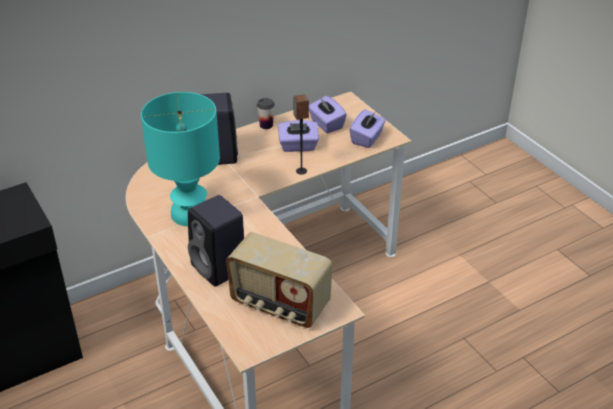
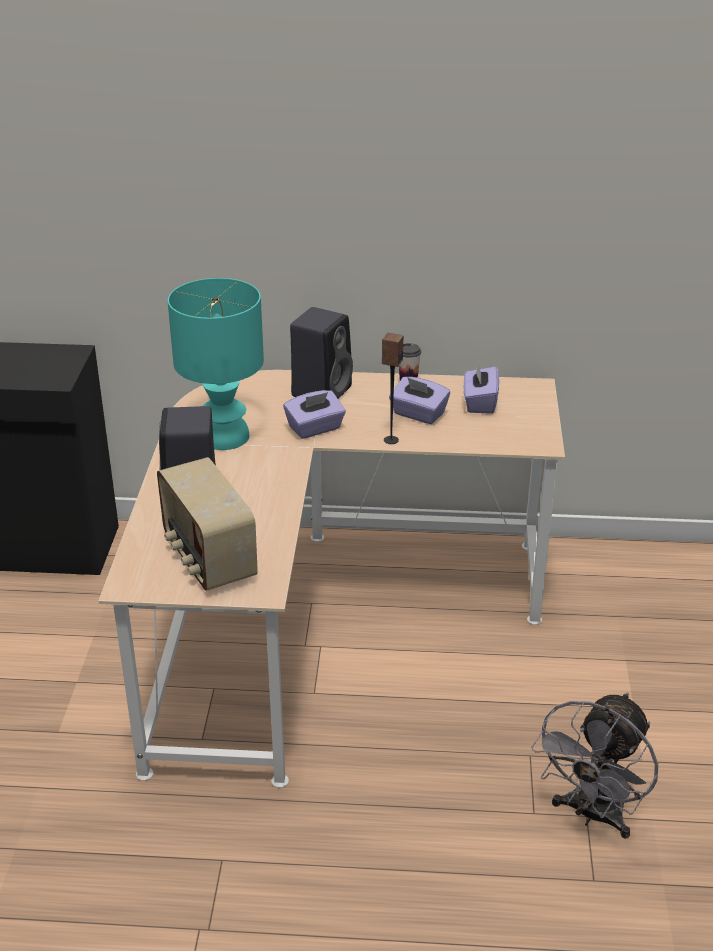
camera: 35 degrees right, 5 degrees down
purple tissue box [350,109,386,148] -> purple tissue box moved to [283,390,346,439]
none -> grey fan [531,693,658,839]

